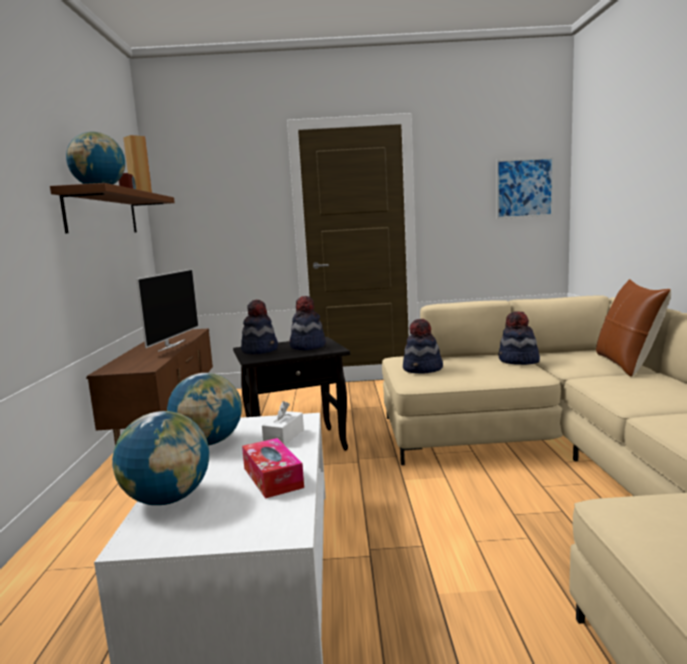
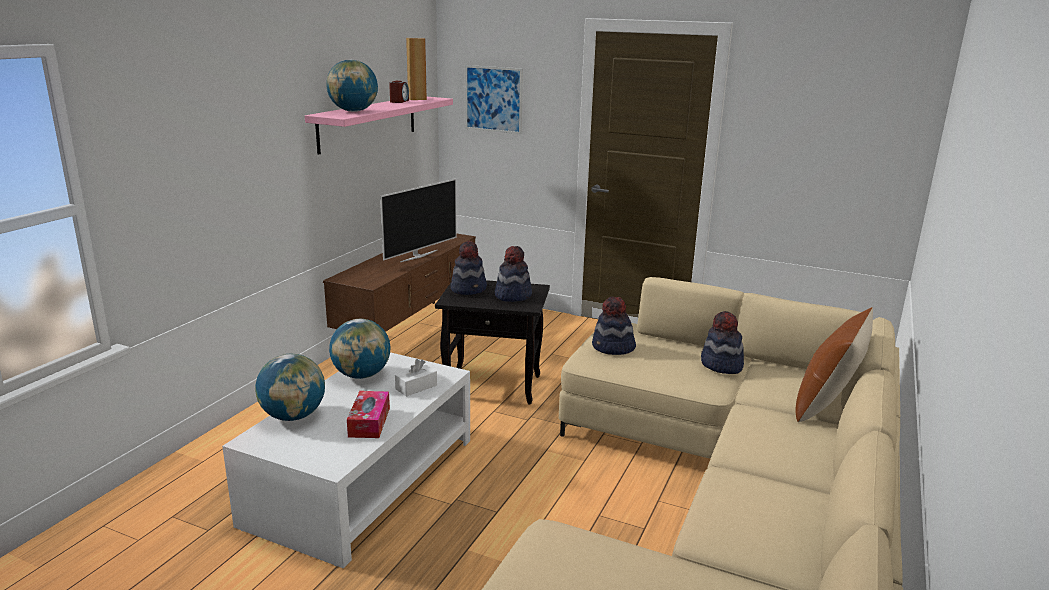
camera: 25 degrees right, 10 degrees up
brown shelf [50,183,175,233] -> pink shelf [305,97,453,155]
picture [496,157,554,219] -> picture moved to [465,65,523,134]

